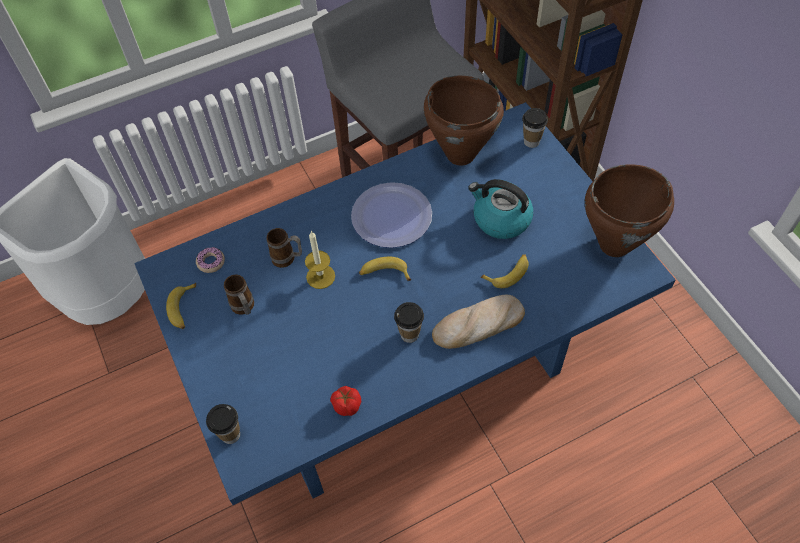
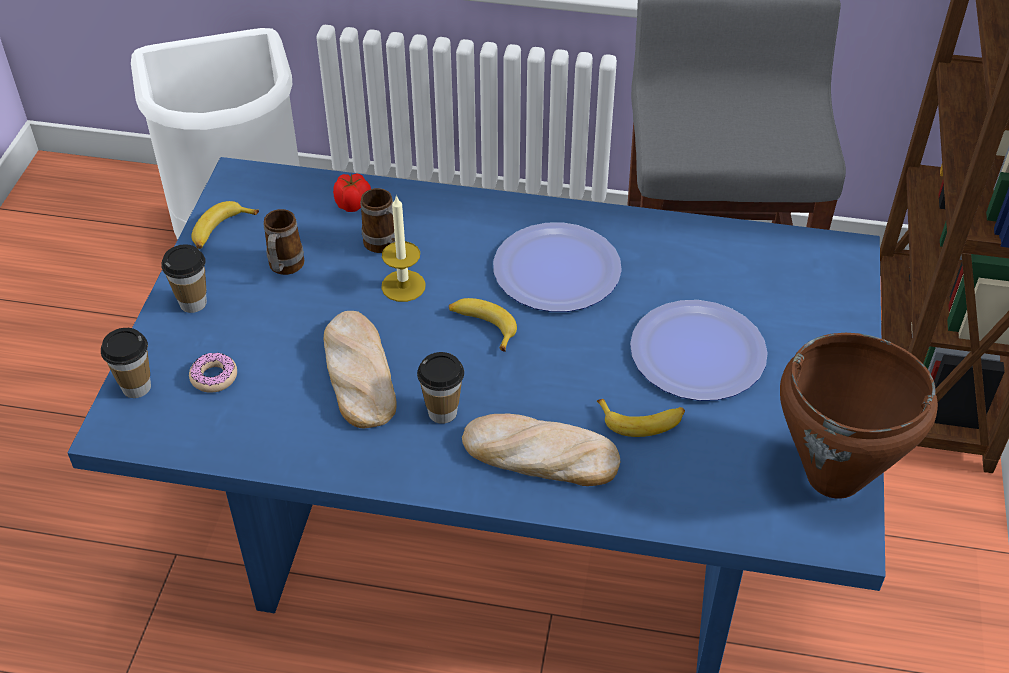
camera: 35 degrees right, 10 degrees down
donut [196,247,225,273] -> donut moved to [189,353,237,393]
tomato [330,386,361,416] -> tomato moved to [333,173,371,212]
brown cooking pot [424,76,504,166] -> none
kettle [468,179,533,239] -> plate [630,300,768,401]
cup [522,108,548,148] -> cup moved to [161,244,207,313]
none -> bread [324,311,396,429]

